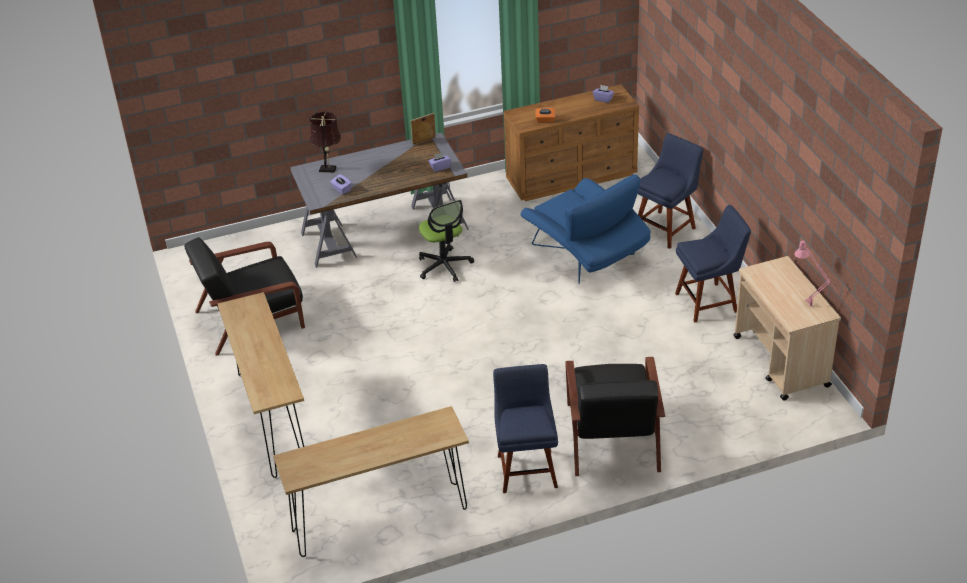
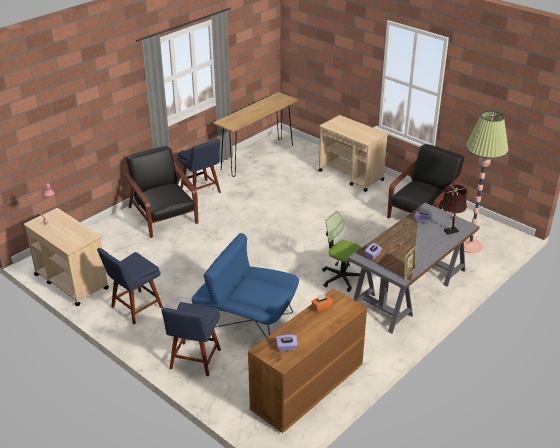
camera: 150 degrees right, 5 degrees down
brown console table [218,292,304,478] -> beige cart [318,115,388,192]
none -> floor lamp [464,111,509,253]

